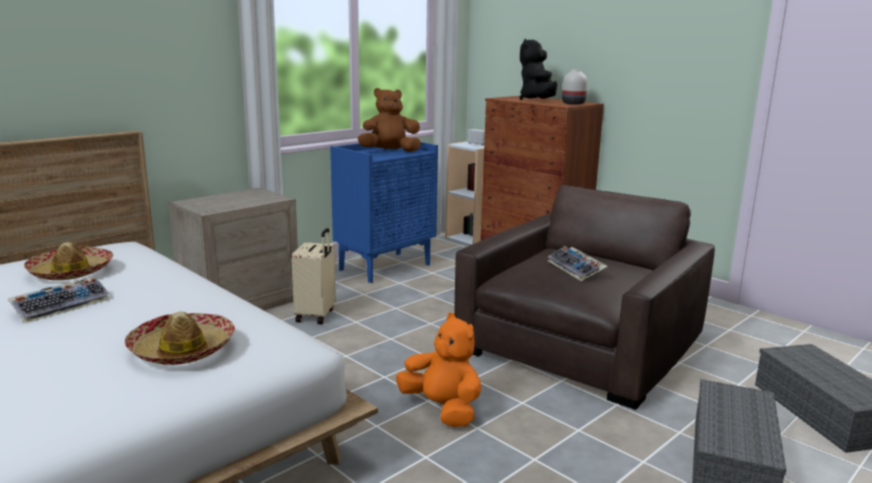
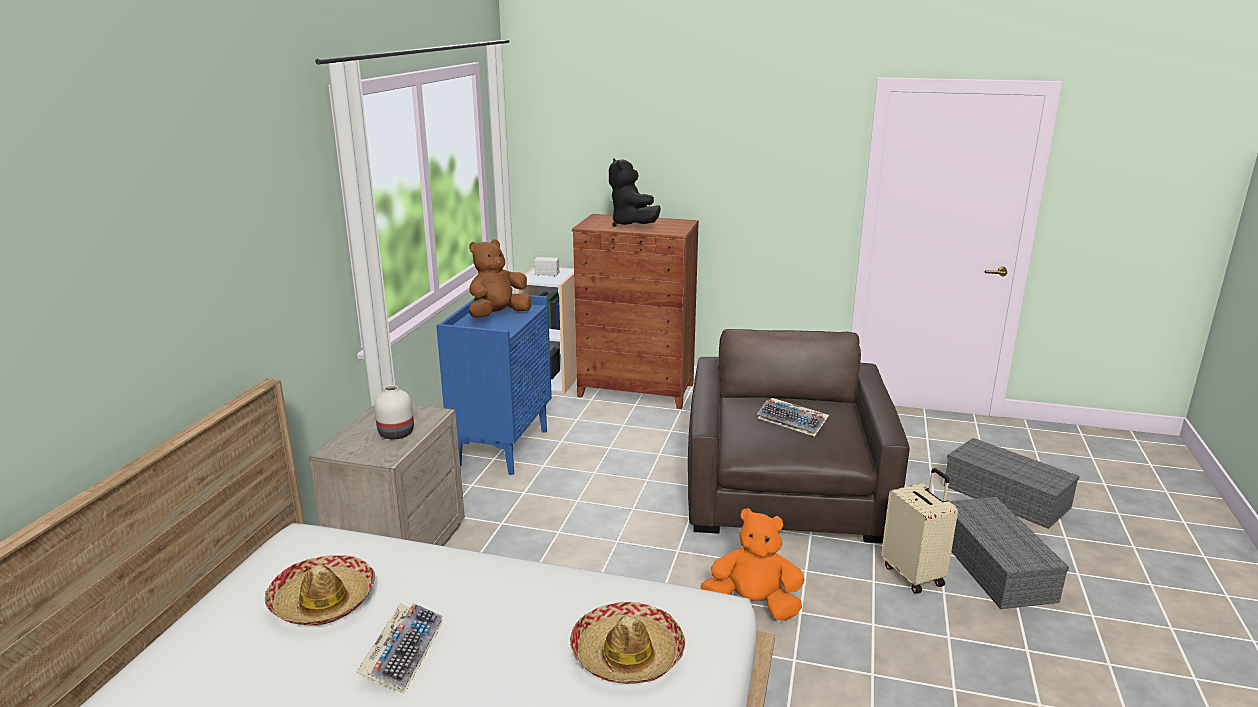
camera: 30 degrees left, 5 degrees up
beige suitcase [291,228,336,324] -> beige suitcase moved to [881,468,958,594]
white vase [562,69,588,105] -> white vase moved to [374,385,414,439]

